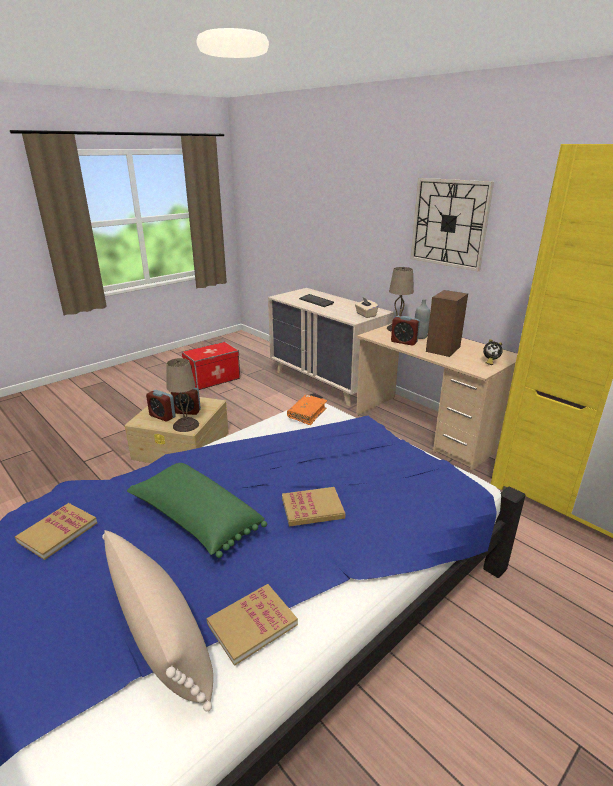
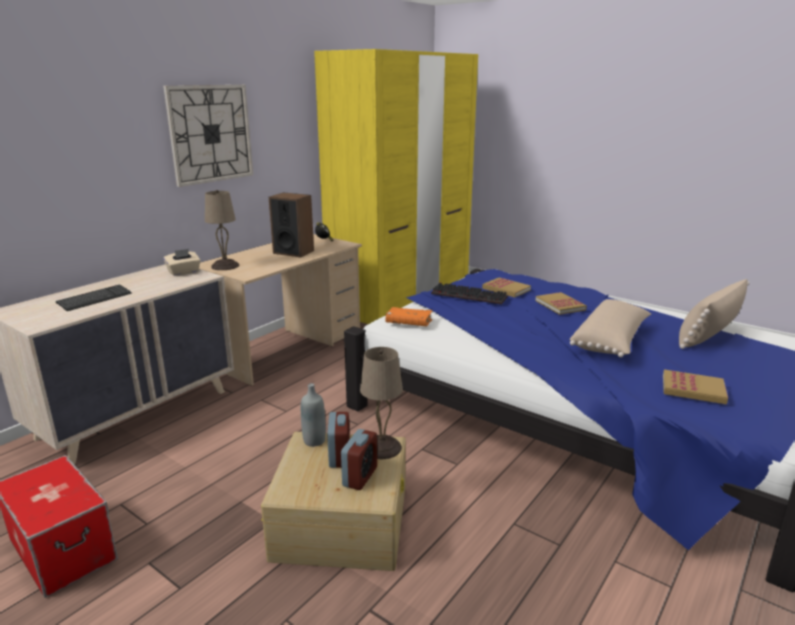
camera: 100 degrees left, 5 degrees down
green pillow [127,463,267,558] -> beige pillow [569,299,651,357]
book [206,584,298,666] -> book moved to [482,277,531,298]
alarm clock [391,316,420,346] -> none
grey bottle [415,299,430,339] -> grey bottle moved to [301,383,326,447]
none -> keyboard [431,283,508,305]

